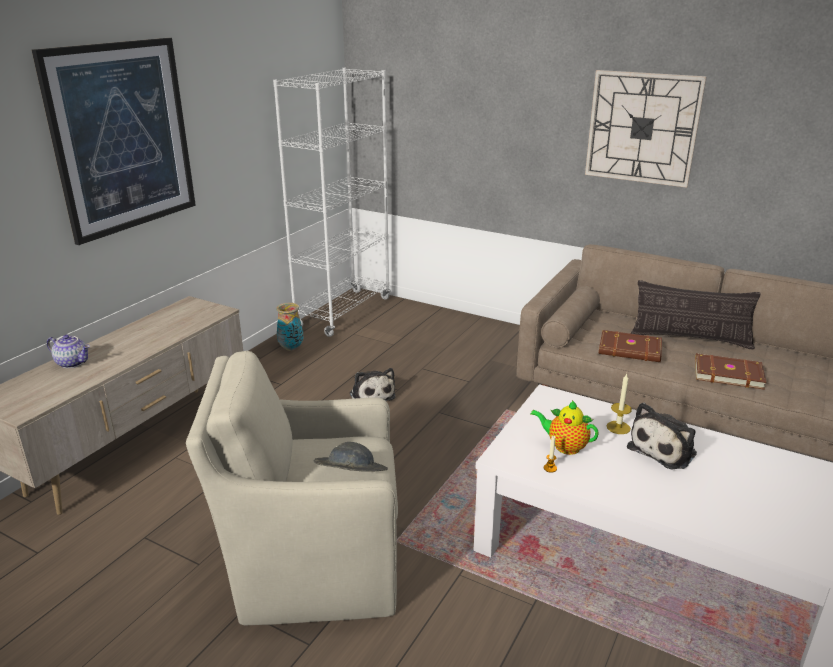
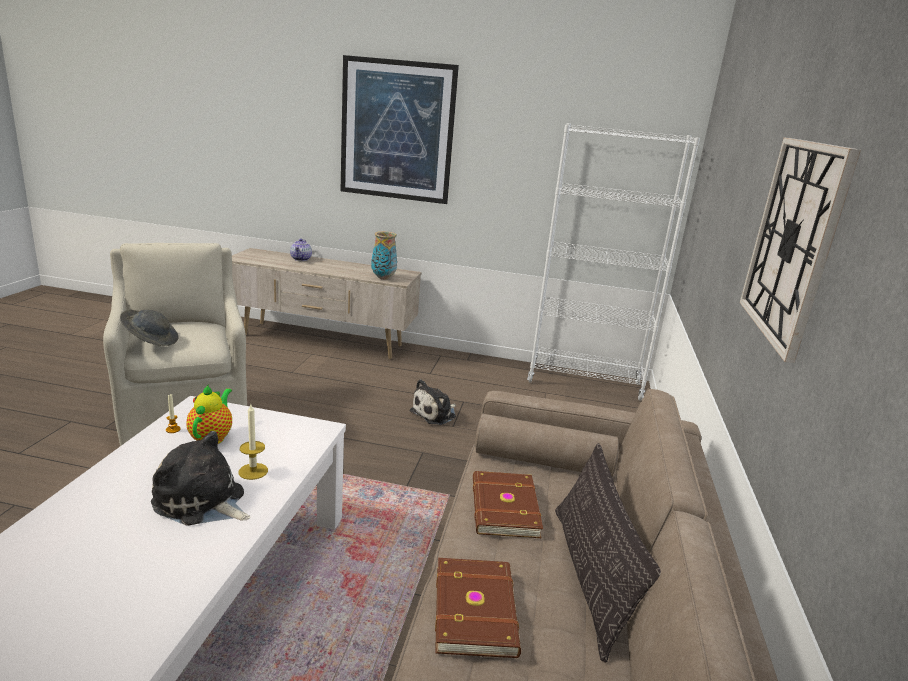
camera: 70 degrees right, 5 degrees down
vase [276,303,303,351] -> vase moved to [371,231,397,279]

